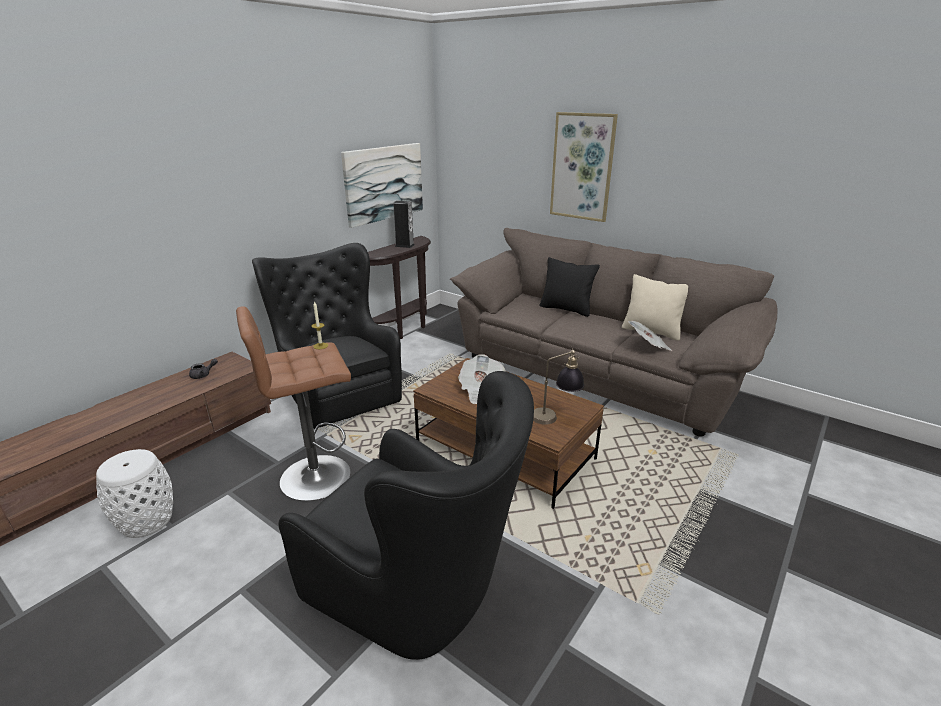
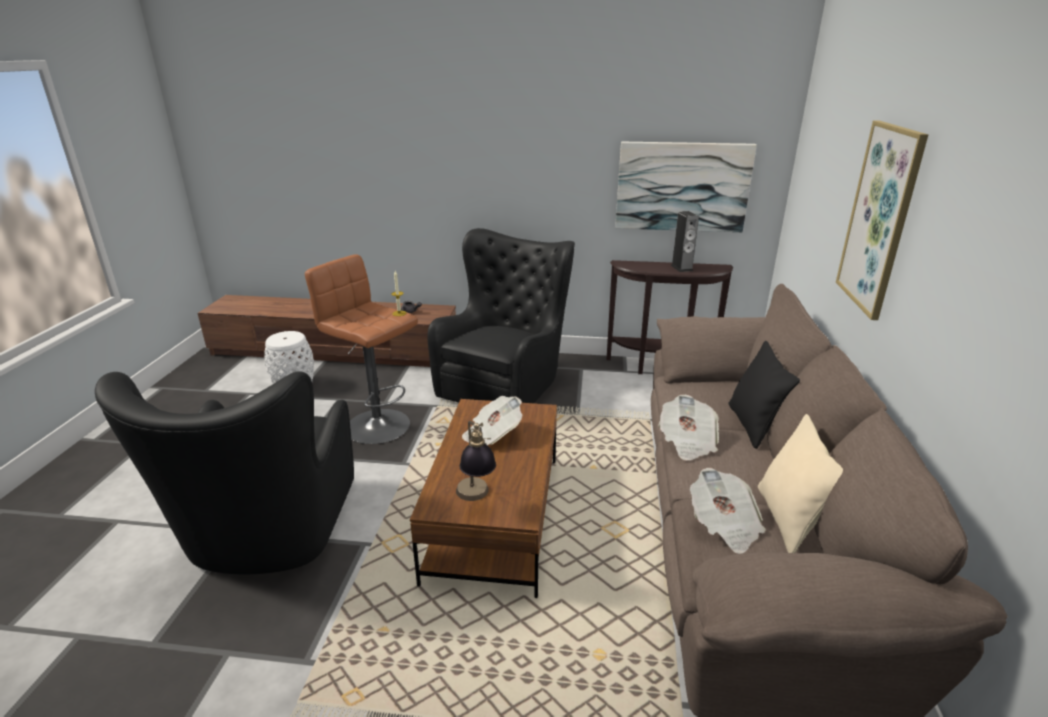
camera: 60 degrees right, 0 degrees up
none -> newspaper [658,395,719,461]

